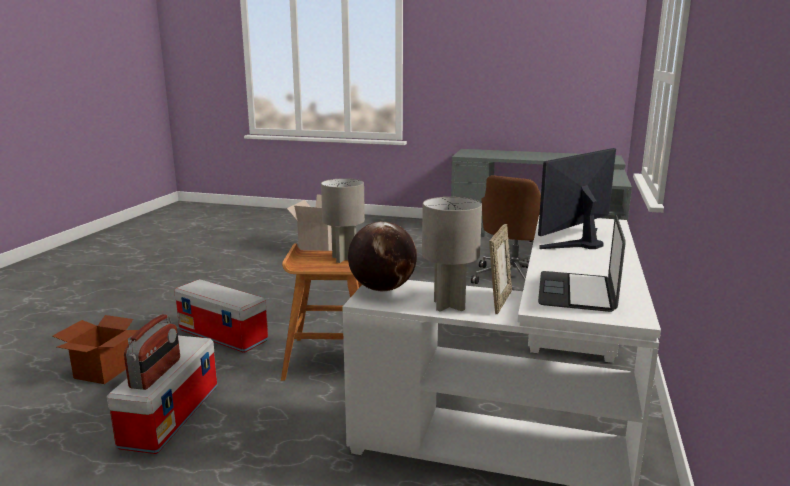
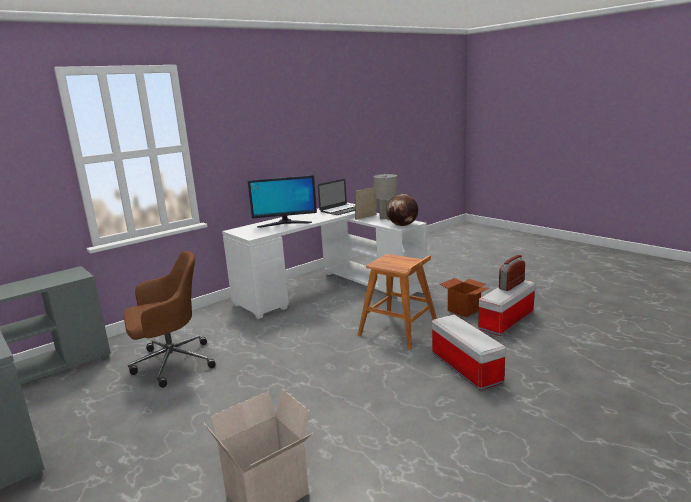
camera: 145 degrees left, 0 degrees up
cardboard box [53,315,138,384] -> cardboard box moved to [440,278,489,317]
grey table lamp [321,178,365,263] -> none

